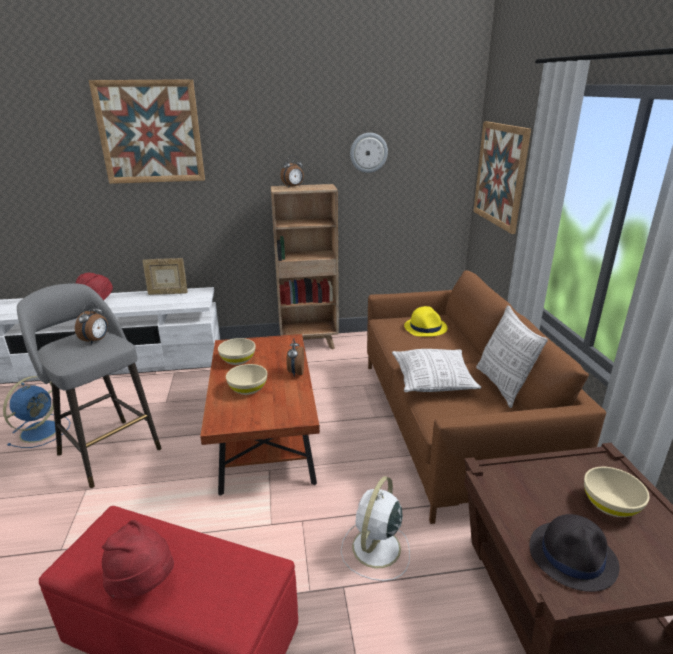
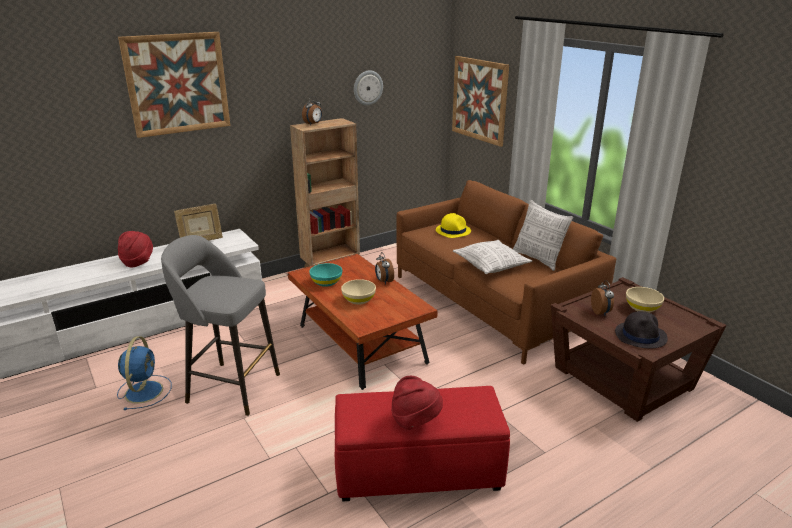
camera: 25 degrees left, 0 degrees up
alarm clock [75,302,108,344] -> alarm clock moved to [591,280,614,315]
beige bowl [218,338,255,365] -> turquoise bowl [309,263,342,287]
white fan [341,476,410,581] -> none

